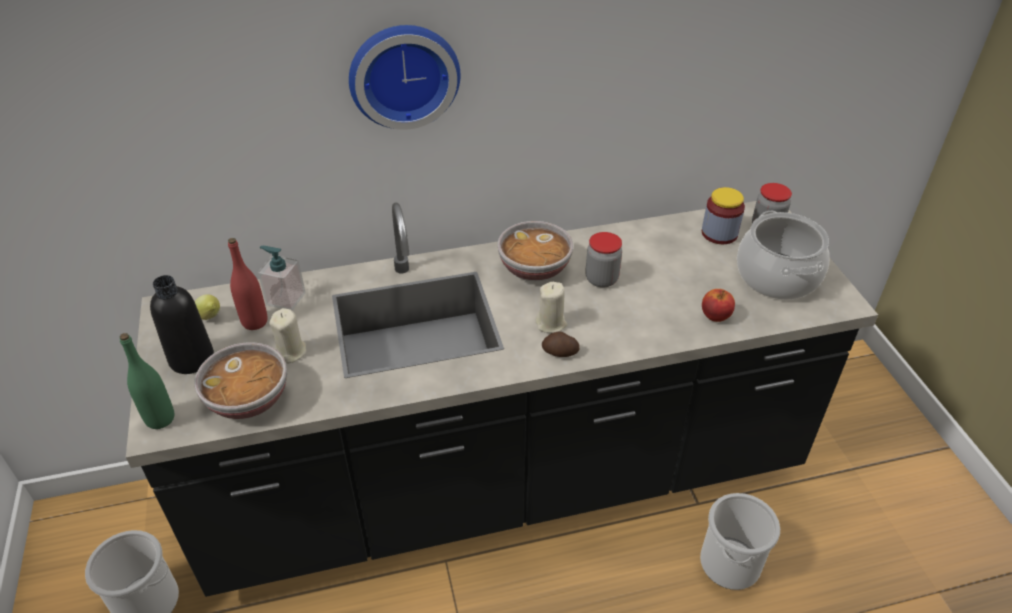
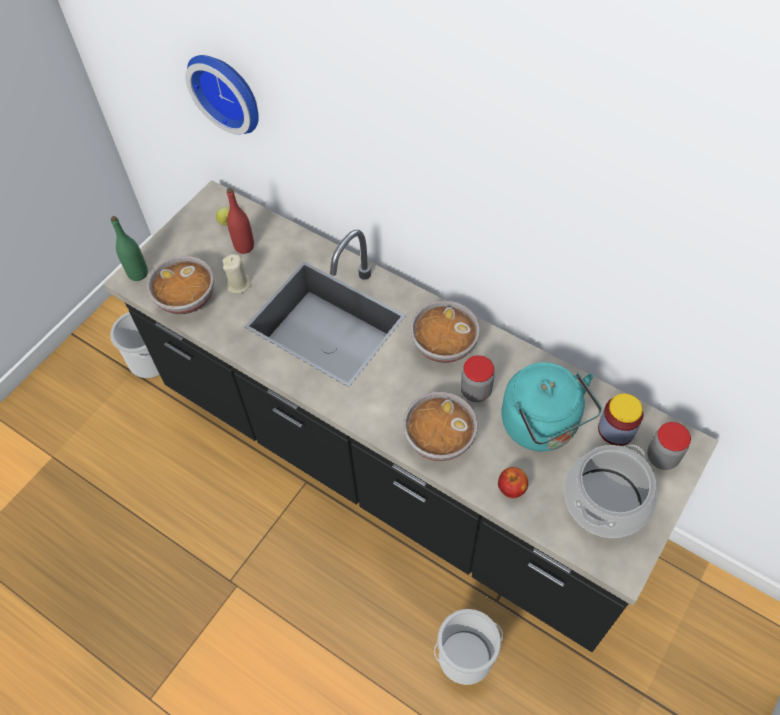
camera: 50 degrees right, 15 degrees up
black bottle [150,275,214,374] -> none
soap dispenser [258,246,306,311] -> none
wall clock [349,25,460,130] -> wall clock moved to [185,55,259,135]
beige candle [535,282,567,333] -> none
potato [542,331,579,357] -> none
none -> bowl [403,392,478,461]
none -> turquoise kettle [501,362,602,451]

